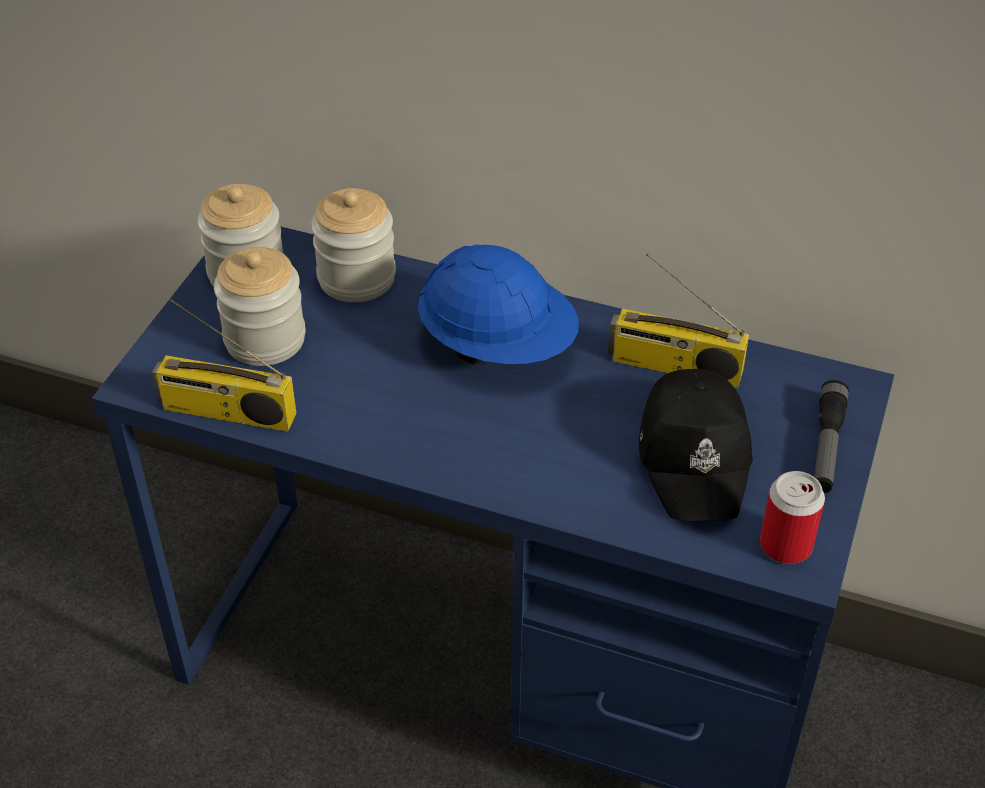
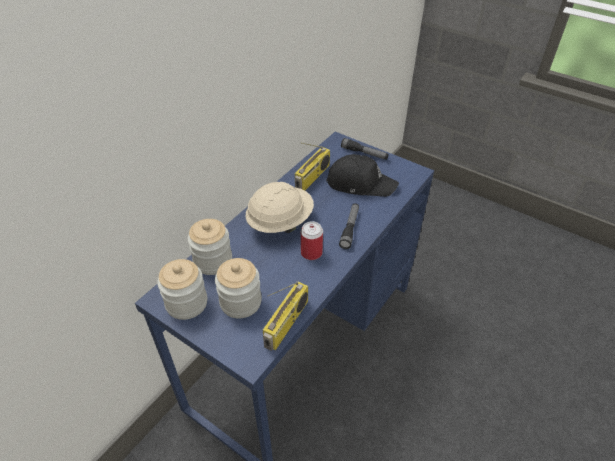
camera: 75 degrees left, 0 degrees up
blue hard hat [418,244,579,365] -> beige hard hat [245,182,314,233]
can [760,471,825,564] -> can moved to [301,221,323,260]
none -> flashlight [339,203,359,249]

